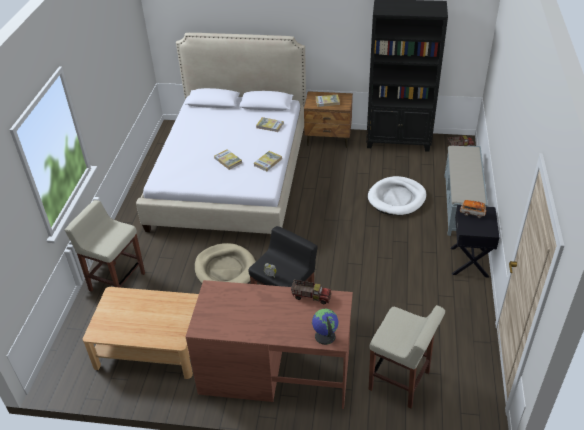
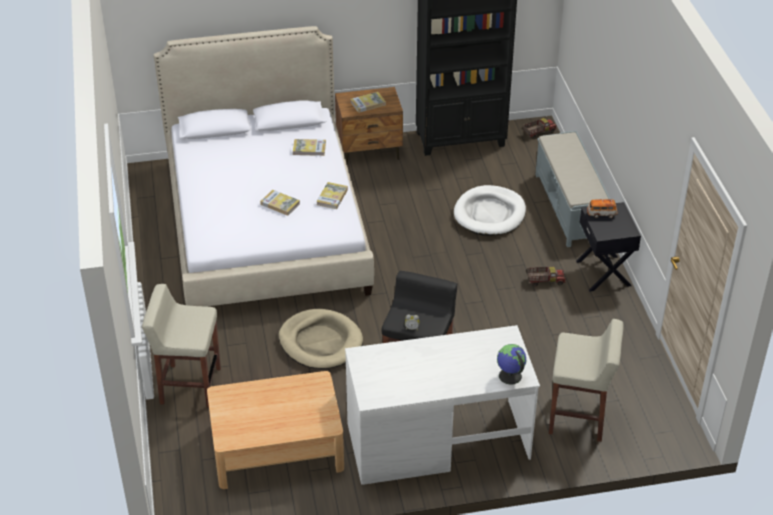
camera: 20 degrees left, 0 degrees up
brown desk [185,280,353,409] -> white desk [345,325,540,485]
toy truck [291,280,331,304] -> toy truck moved to [527,267,566,286]

